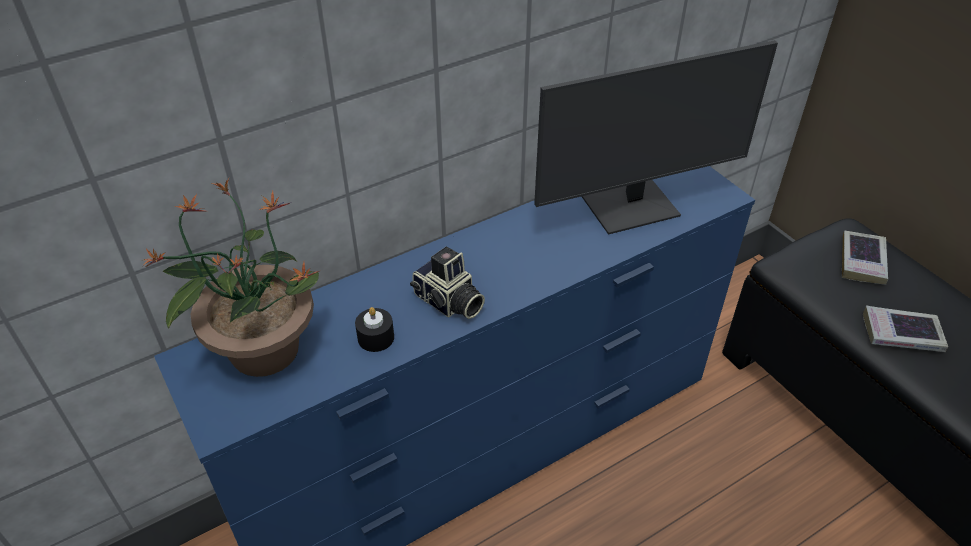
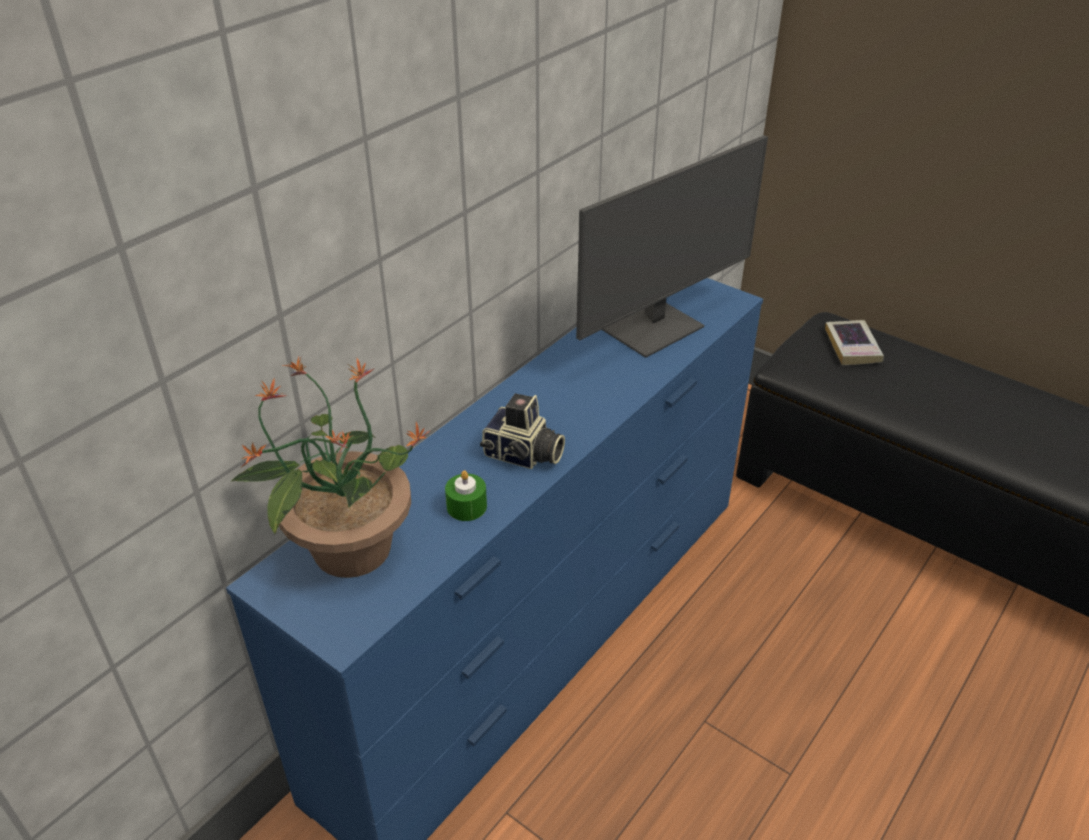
camera: 20 degrees left, 5 degrees down
black candle [355,307,394,352] -> green candle [445,470,487,521]
book [863,306,948,352] -> none

